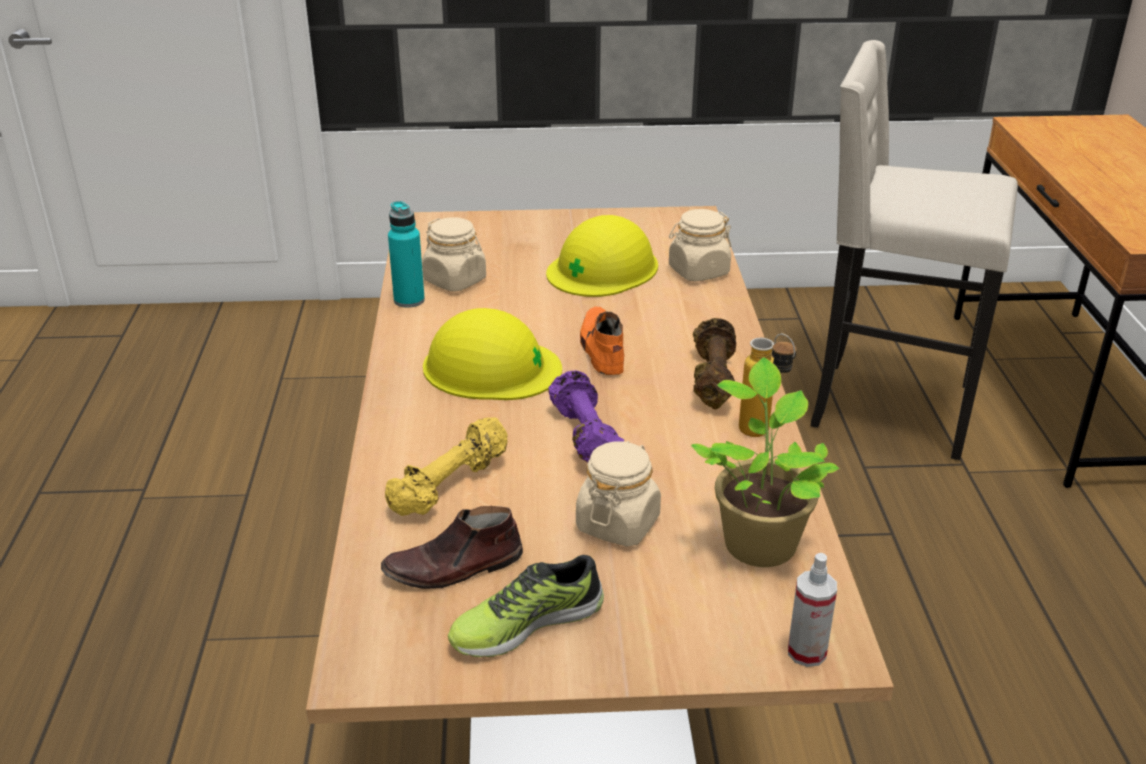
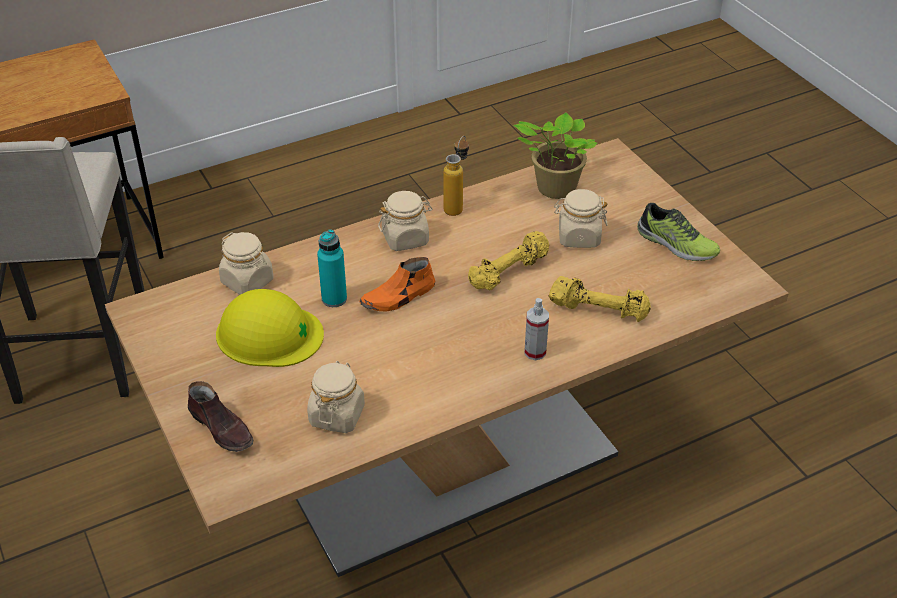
camera: 115 degrees left, 10 degrees up
brown shoe [381,506,523,589] -> brown shoe moved to [188,381,253,452]
turquoise bottle [388,201,425,308] -> turquoise bottle moved to [317,229,347,307]
yellow hard hat [423,308,562,400] -> none
purple dumbbell [548,371,624,463] -> yellow dumbbell [468,231,550,290]
brown dumbbell [693,318,736,409] -> beige jar [378,191,432,251]
spray bottle [788,553,837,667] -> spray bottle moved to [525,298,549,360]

